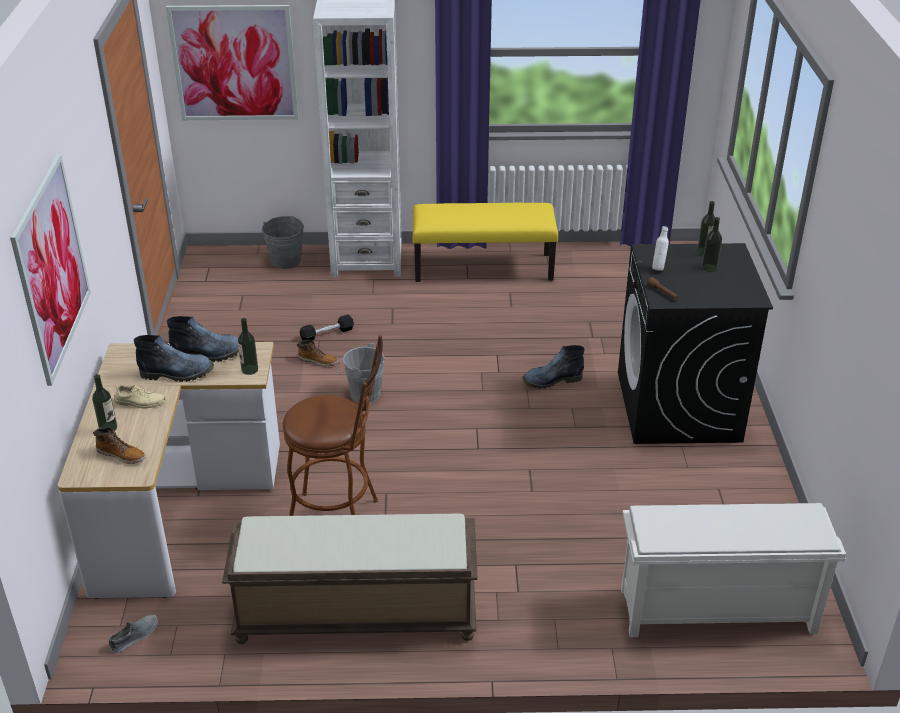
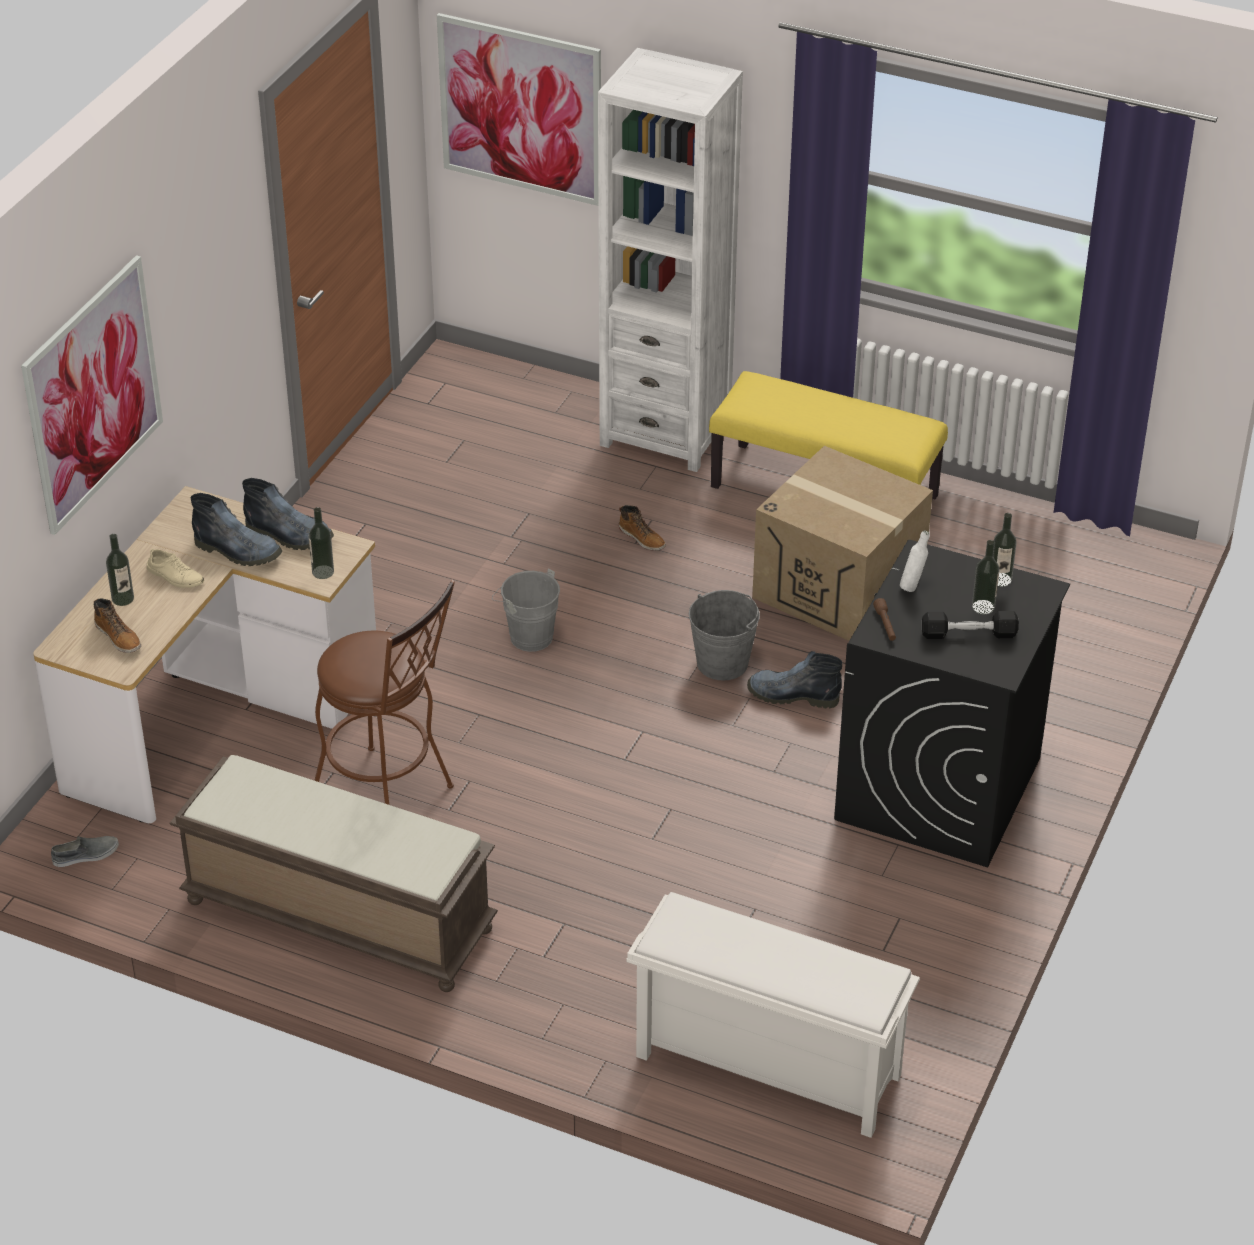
camera: 25 degrees right, 5 degrees up
grey bucket [262,216,304,269] -> grey bucket moved to [689,590,760,680]
boot [297,340,338,366] -> boot moved to [619,505,666,551]
black dumbbell [299,314,354,341] -> black dumbbell moved to [922,611,1019,639]
none -> cardboard box [752,446,933,641]

